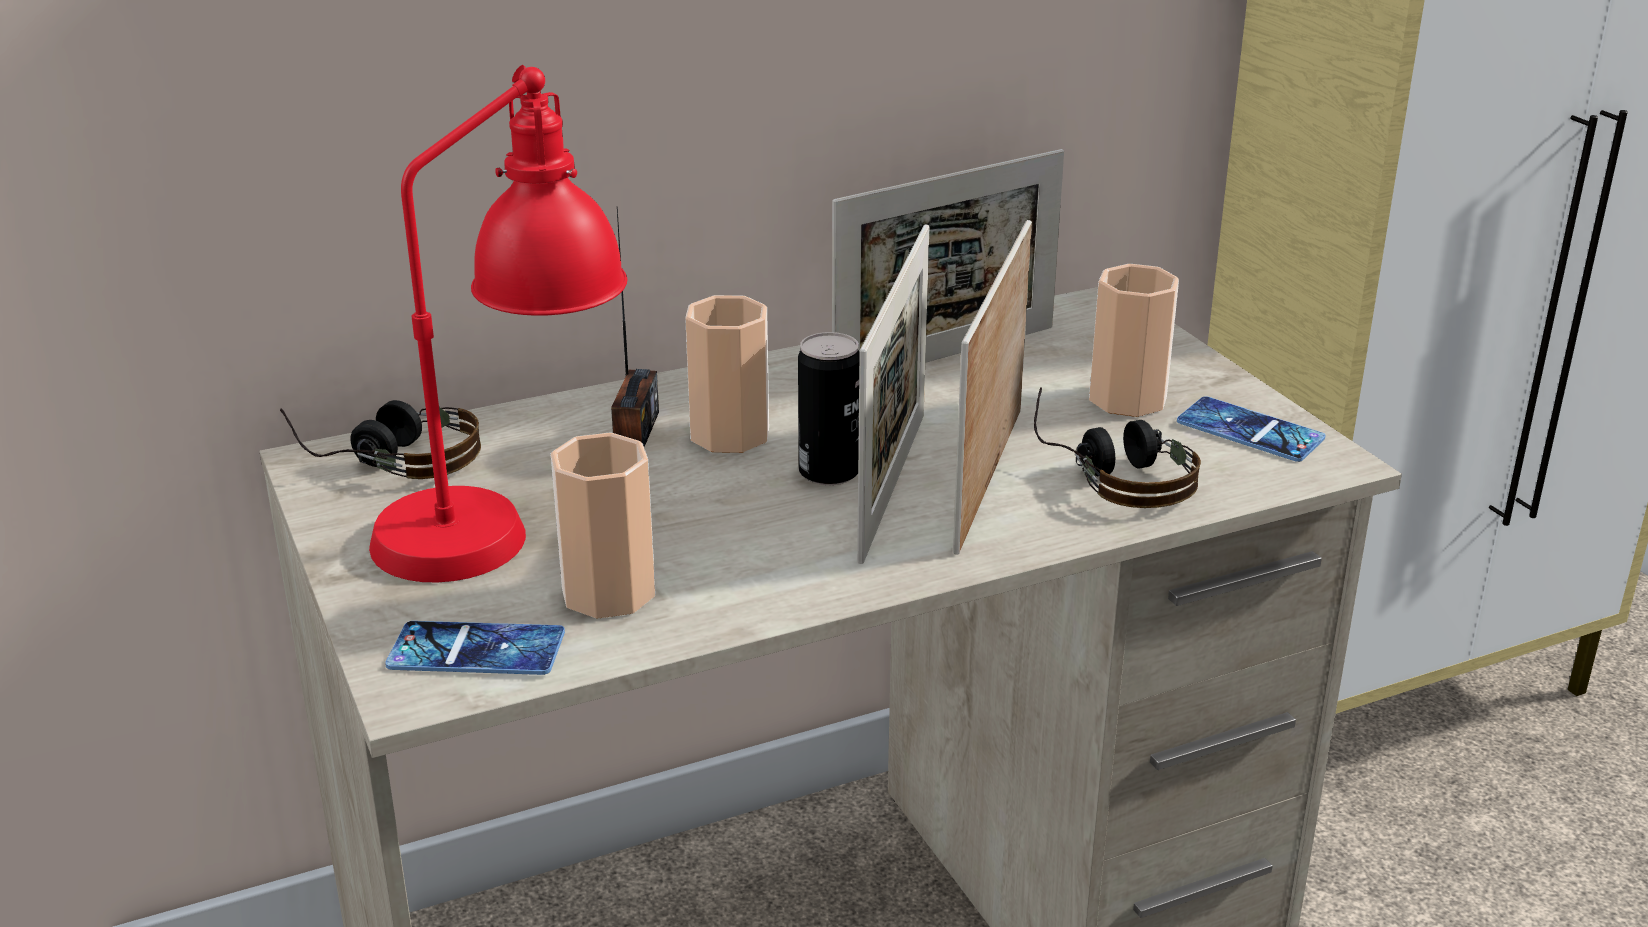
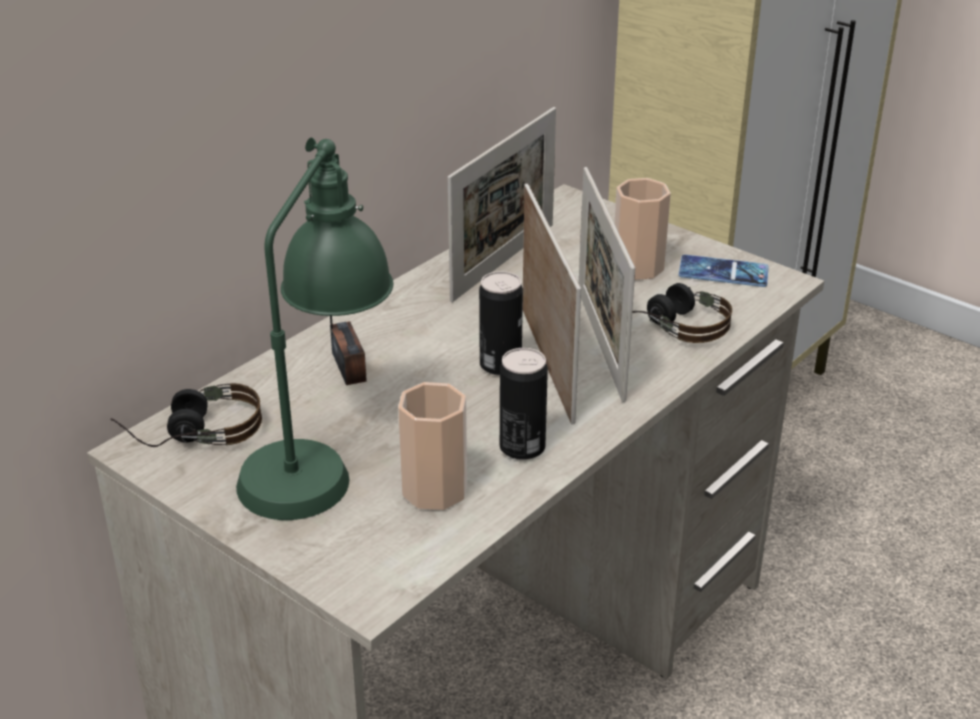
camera: 25 degrees left, 5 degrees up
red table lamp [369,65,628,582] -> green table lamp [236,137,393,520]
phone [385,621,565,675] -> none
cup [685,295,769,453] -> none
none -> can [500,348,548,460]

